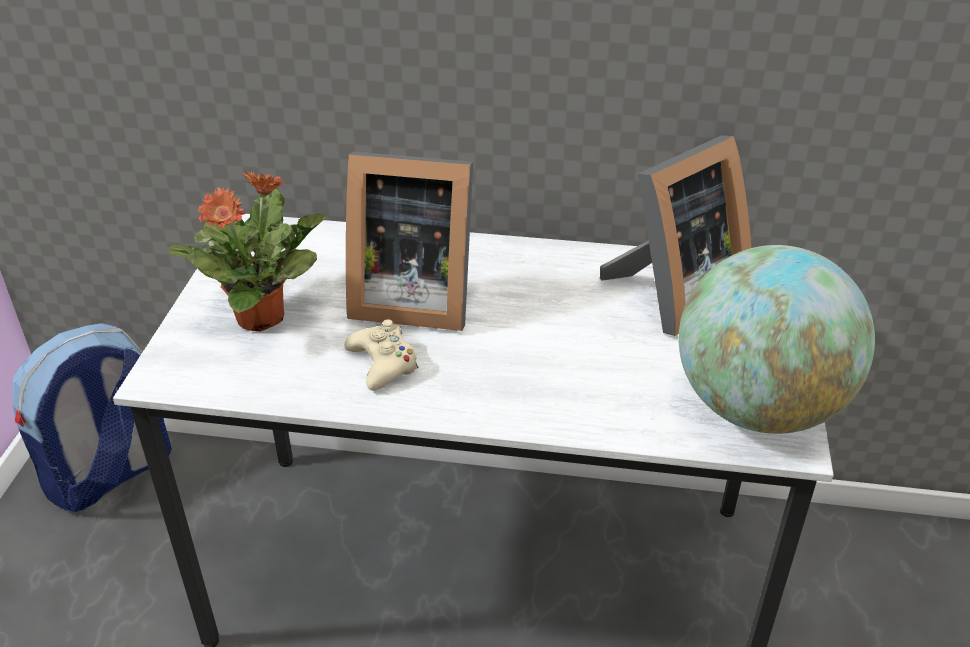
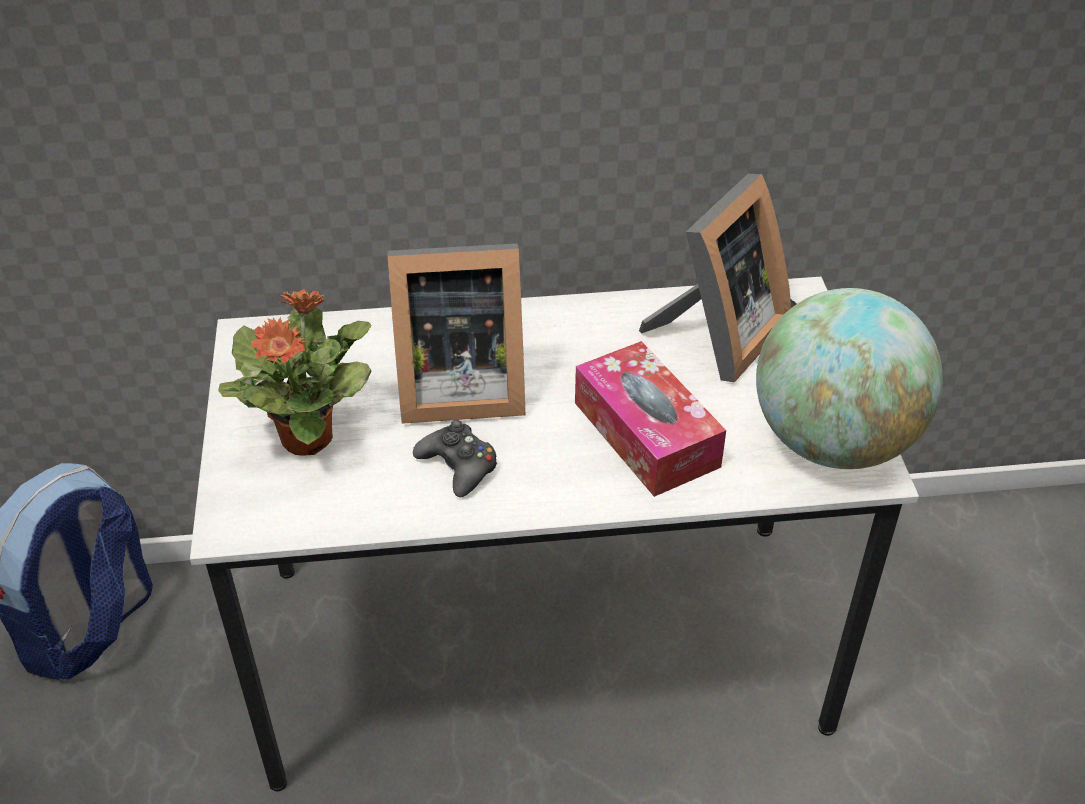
camera: 15 degrees left, 5 degrees up
beige game controller [345,320,419,391] -> black game controller [413,420,497,498]
none -> tissue box [575,341,726,497]

